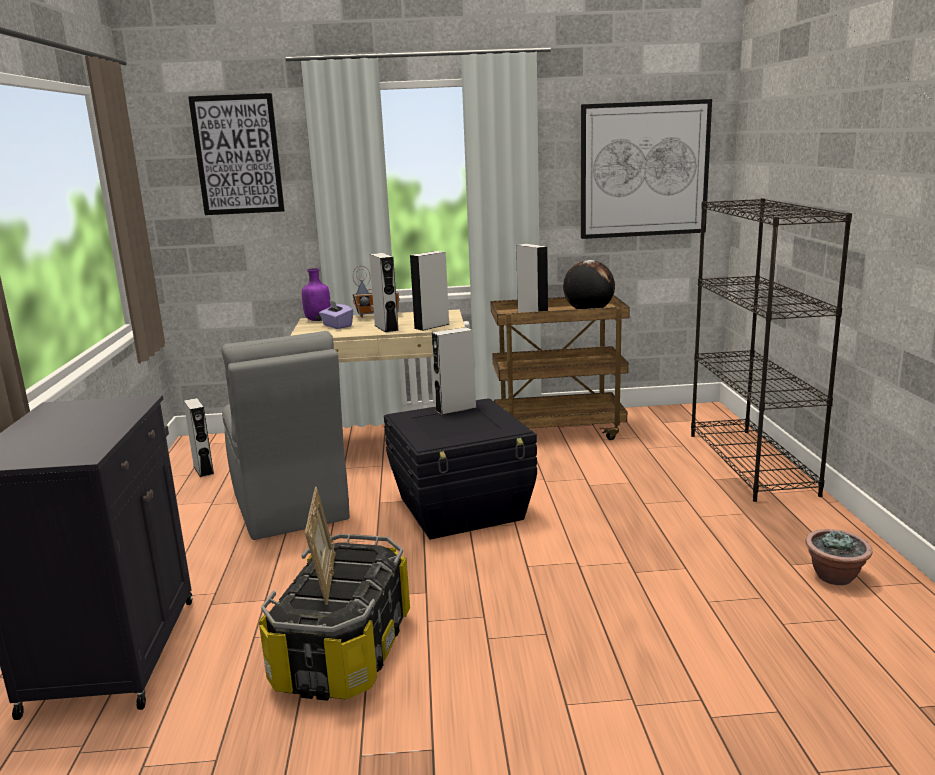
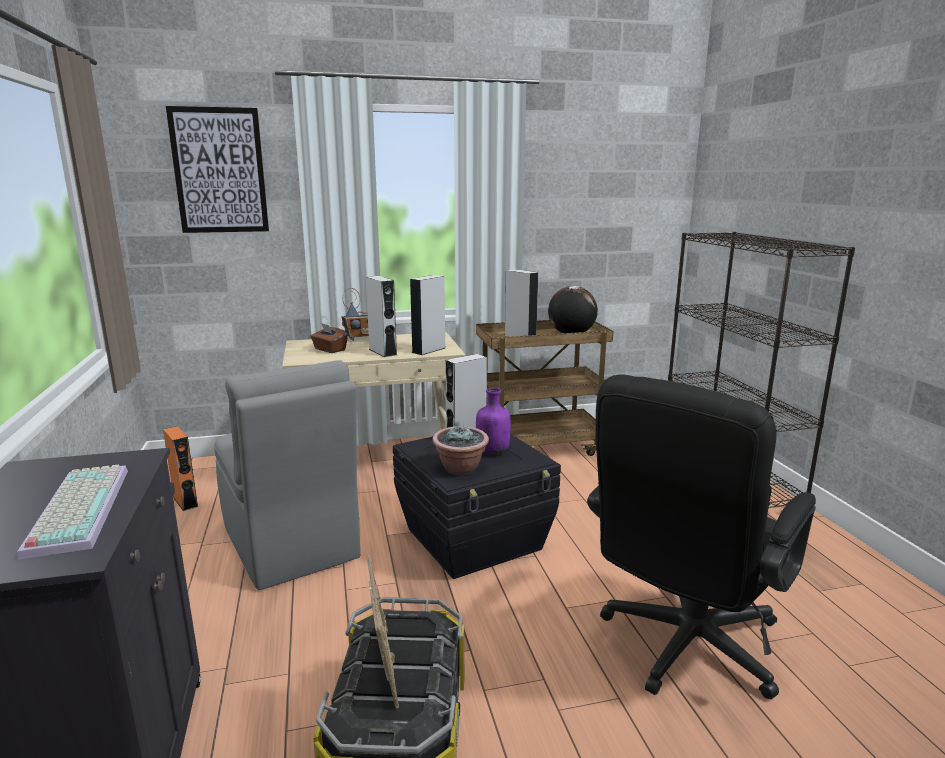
camera: 10 degrees left, 0 degrees up
grey speaker [183,398,214,477] -> orange speaker [163,426,198,511]
purple bottle [302,268,331,321] -> purple bottle moved to [476,388,511,454]
purple tissue box [319,300,353,329] -> brown tissue box [310,323,348,353]
picture [581,99,712,239] -> none
potted plant [806,529,873,585] -> potted plant moved to [432,425,489,475]
none -> keyboard [17,465,128,560]
none -> black office chair [587,374,816,699]

